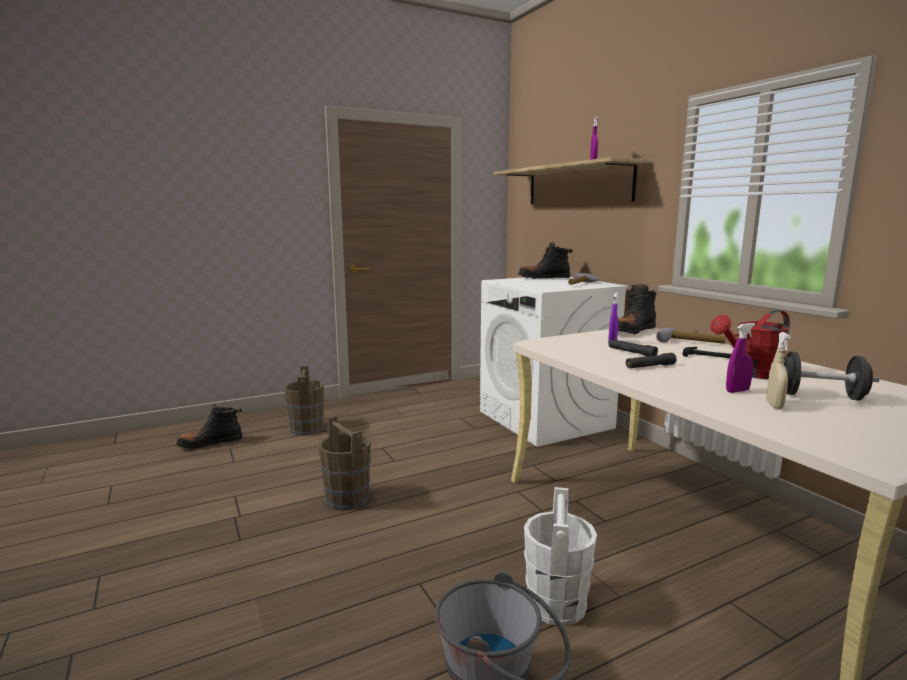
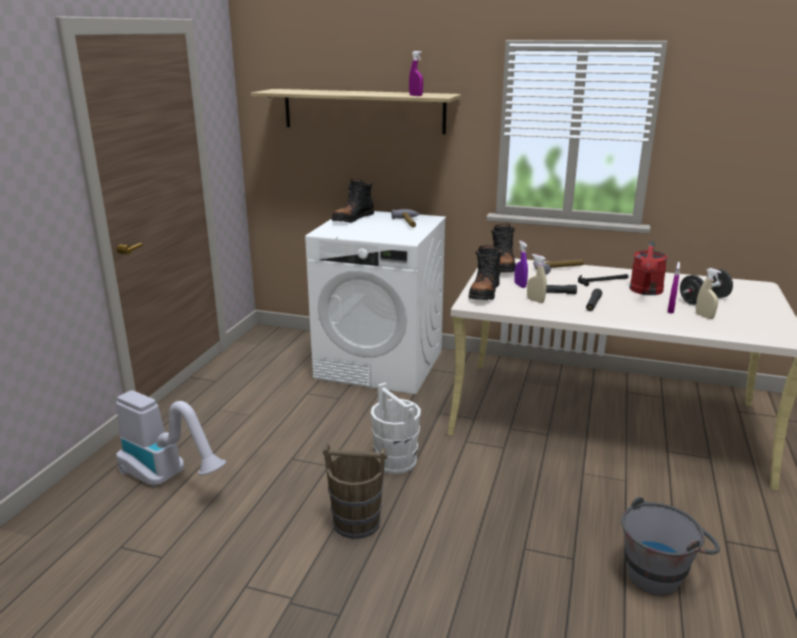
camera: 45 degrees left, 10 degrees up
black boot [176,404,242,449] -> black boot moved to [469,245,502,300]
brown bucket [284,366,324,436] -> vacuum cleaner [116,390,226,487]
white bucket [524,487,597,626] -> white bucket moved to [371,382,421,474]
none -> beige spray bottle [527,254,547,303]

